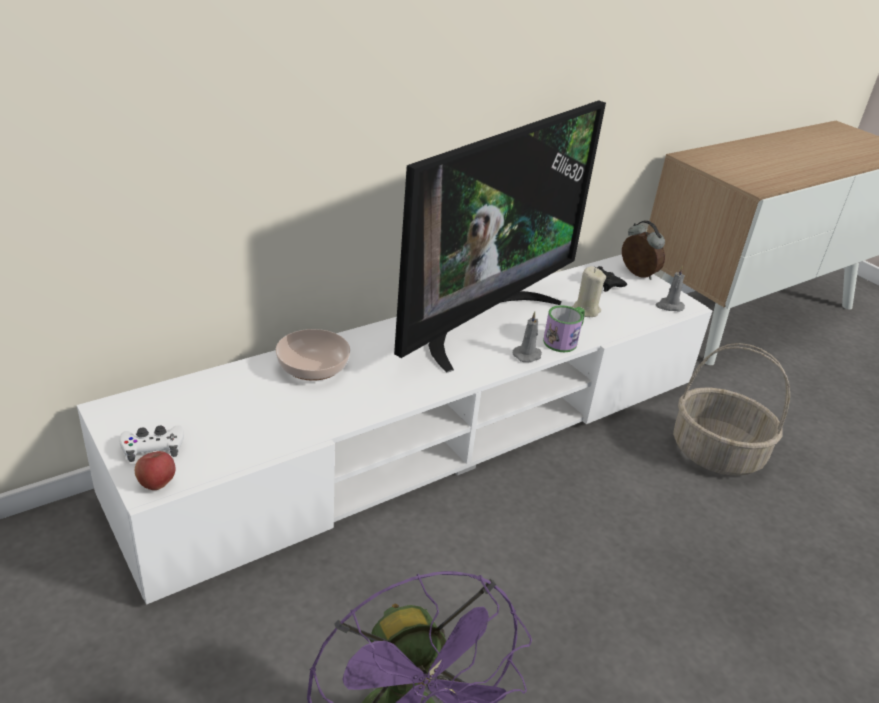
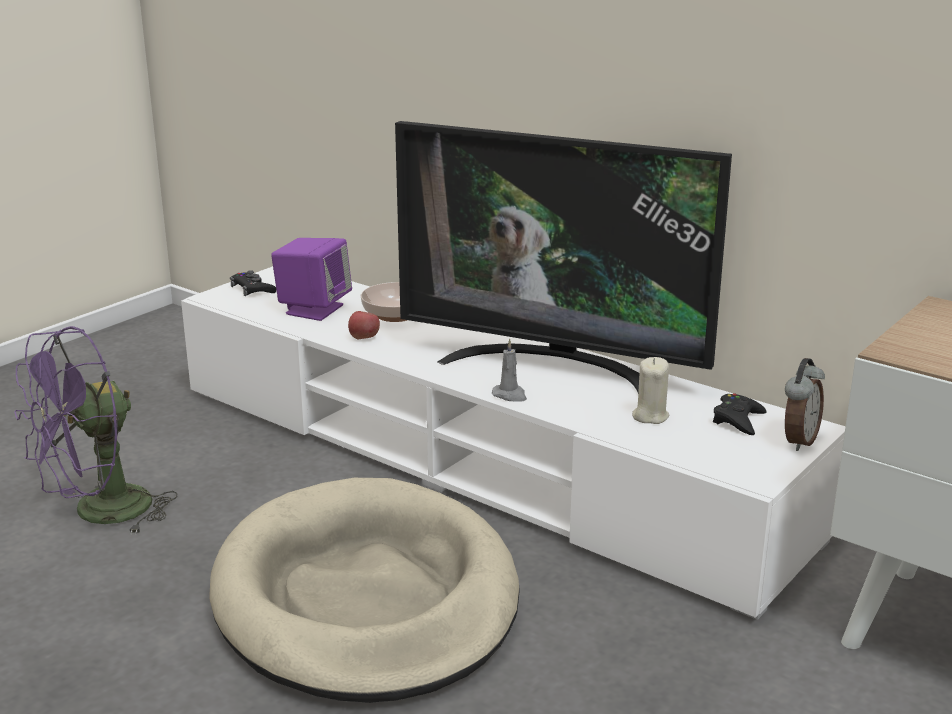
camera: 75 degrees right, 10 degrees down
white game controller [119,425,184,462] -> black game controller [230,270,276,296]
apple [135,451,175,490] -> apple moved to [348,311,380,339]
mug [543,305,585,352] -> none
grey candle [656,266,685,312] -> none
basket [673,343,790,476] -> none
none -> beige dog bed [209,478,520,703]
none -> purple speaker [271,238,352,321]

